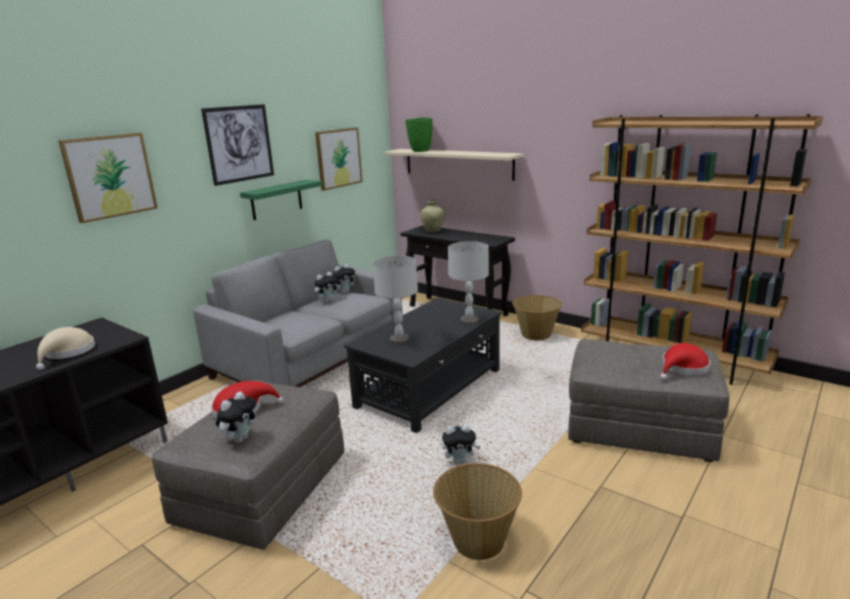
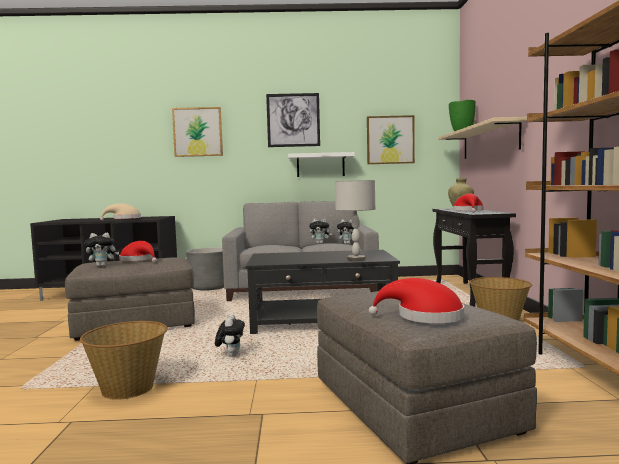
camera: 50 degrees right, 15 degrees down
green shelf [240,180,322,220] -> white shelf [288,152,355,177]
grey table lamp [373,255,418,345] -> none
plush toy [442,425,480,464] -> plush toy turned 135 degrees counterclockwise [215,314,245,357]
none -> grey planter [186,247,224,291]
none -> red hat [453,193,483,213]

